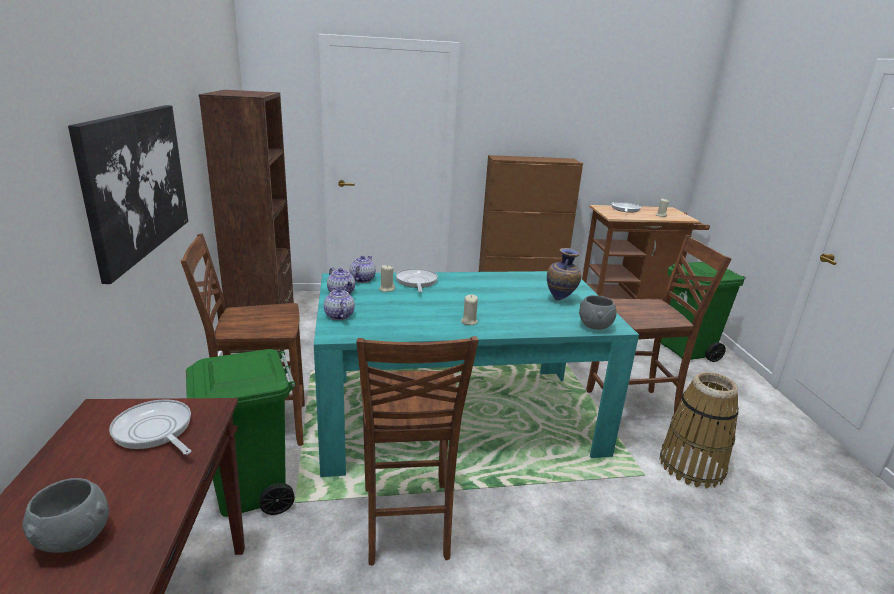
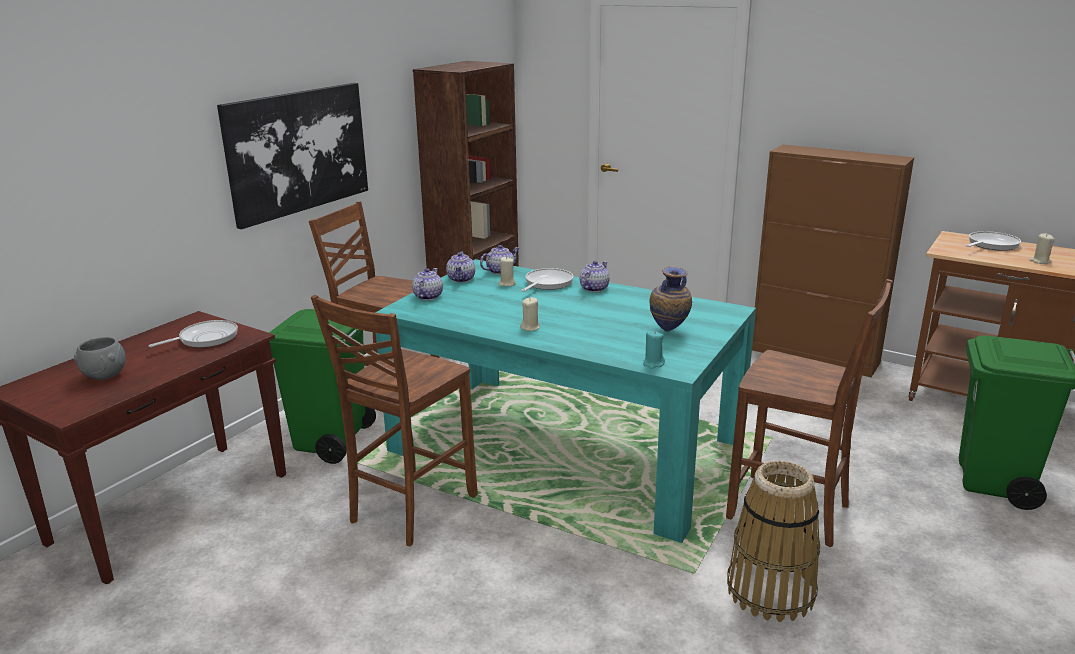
camera: 40 degrees right, 0 degrees up
frying pan [109,399,192,455] -> frying pan turned 60 degrees clockwise [149,320,238,348]
grey bowl [579,295,616,330] -> turquoise candle [643,331,665,369]
none -> teapot [580,261,610,292]

